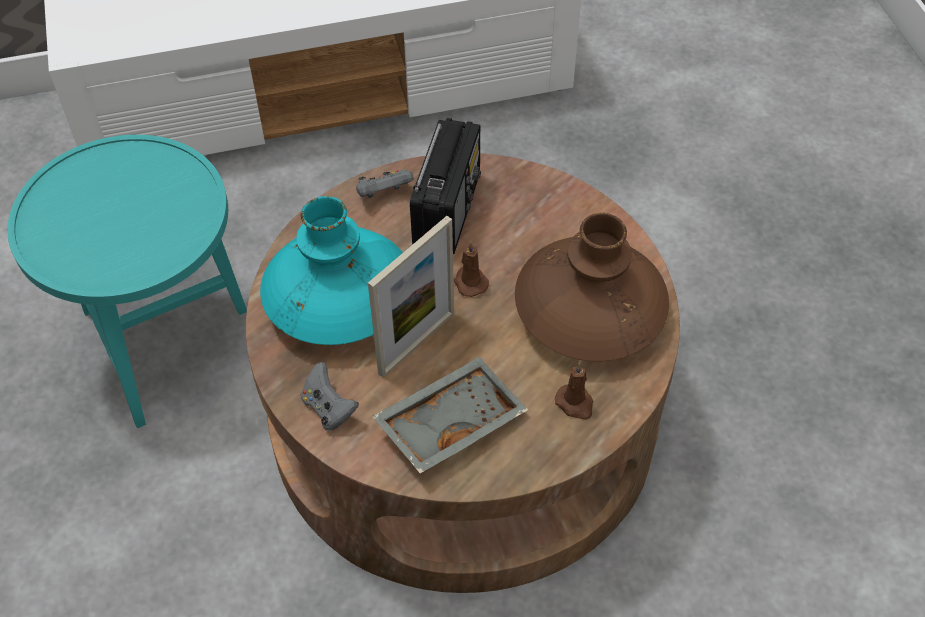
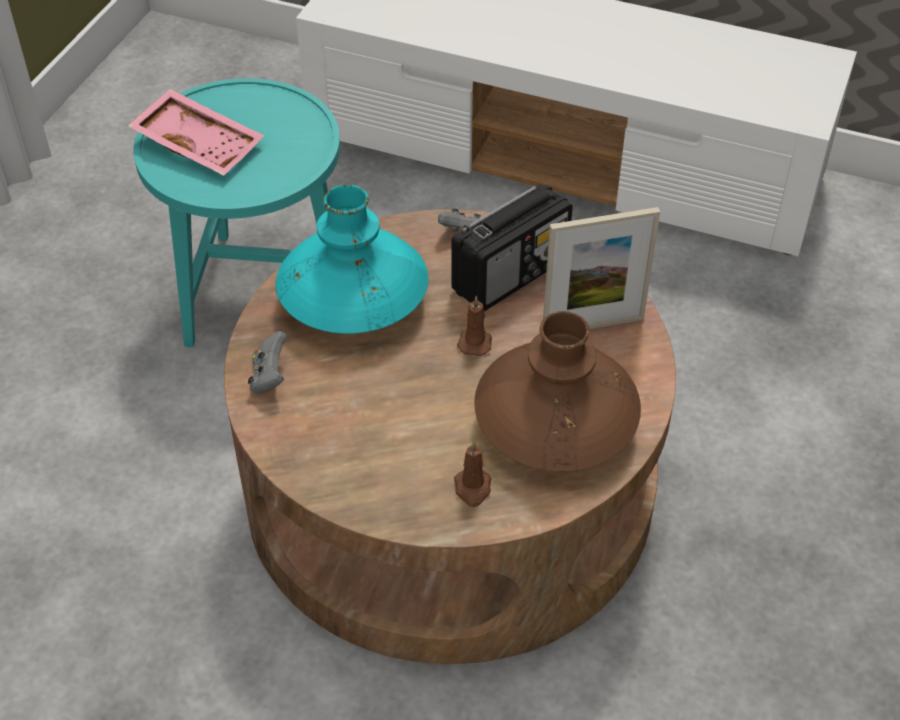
camera: 35 degrees right, 5 degrees down
picture frame [368,216,454,378] -> picture frame moved to [543,207,660,329]
grey tray [372,357,528,473] -> none
none -> pink tray [128,89,265,176]

